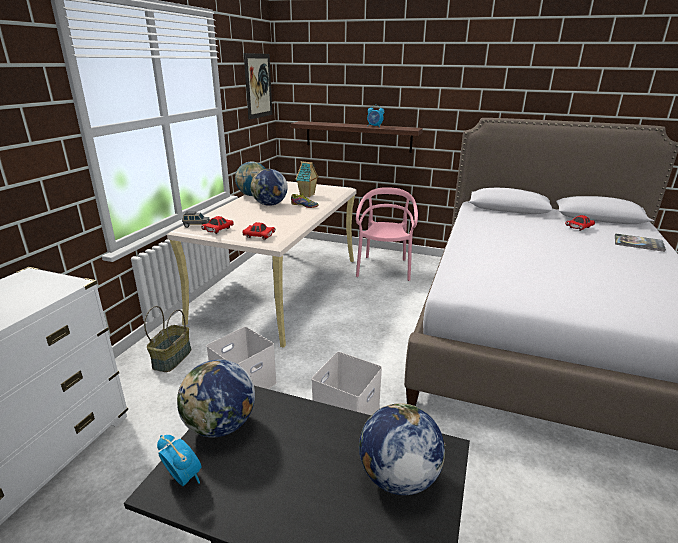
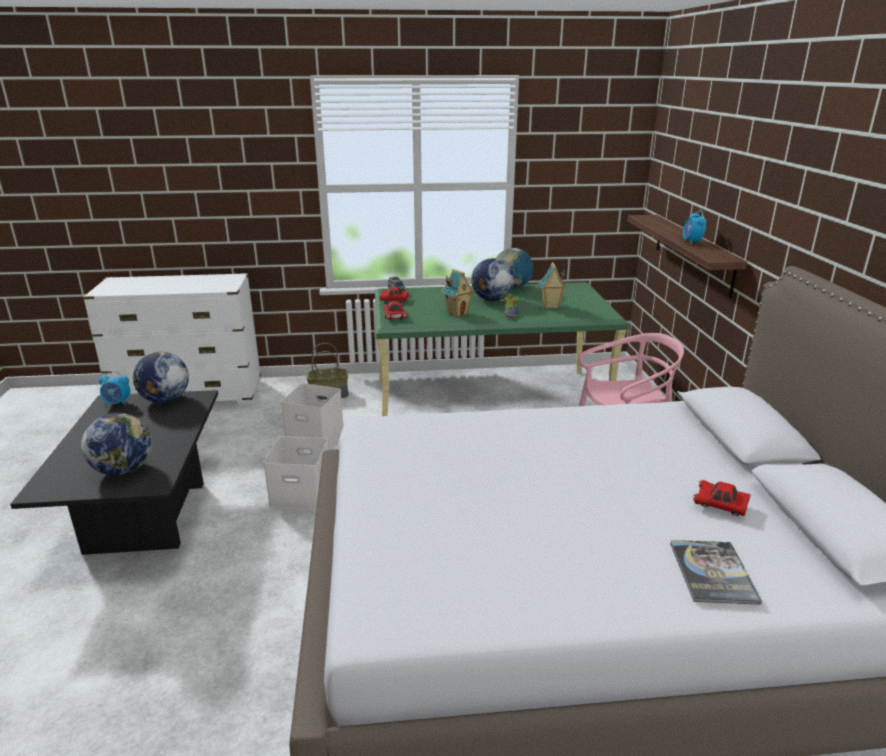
camera: 65 degrees right, 0 degrees up
alarm clock [157,435,201,486] -> alarm clock turned 75 degrees clockwise [99,371,130,406]
beige desk [167,181,357,348] -> green desk [375,282,629,416]
picture [244,53,272,120] -> none
none -> toy house [442,269,474,317]

